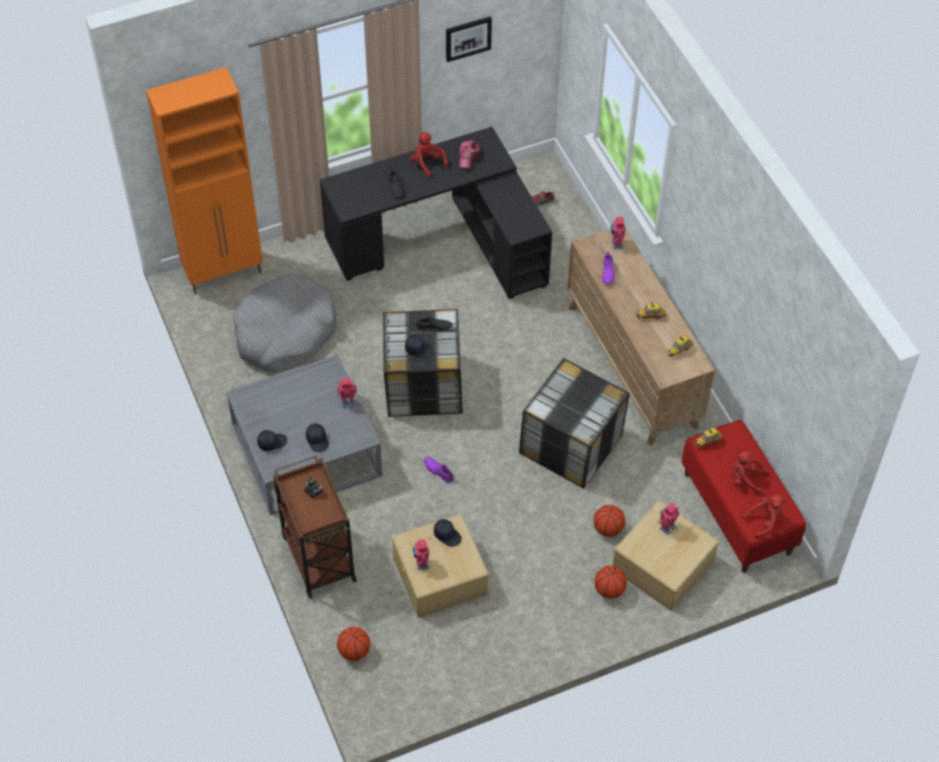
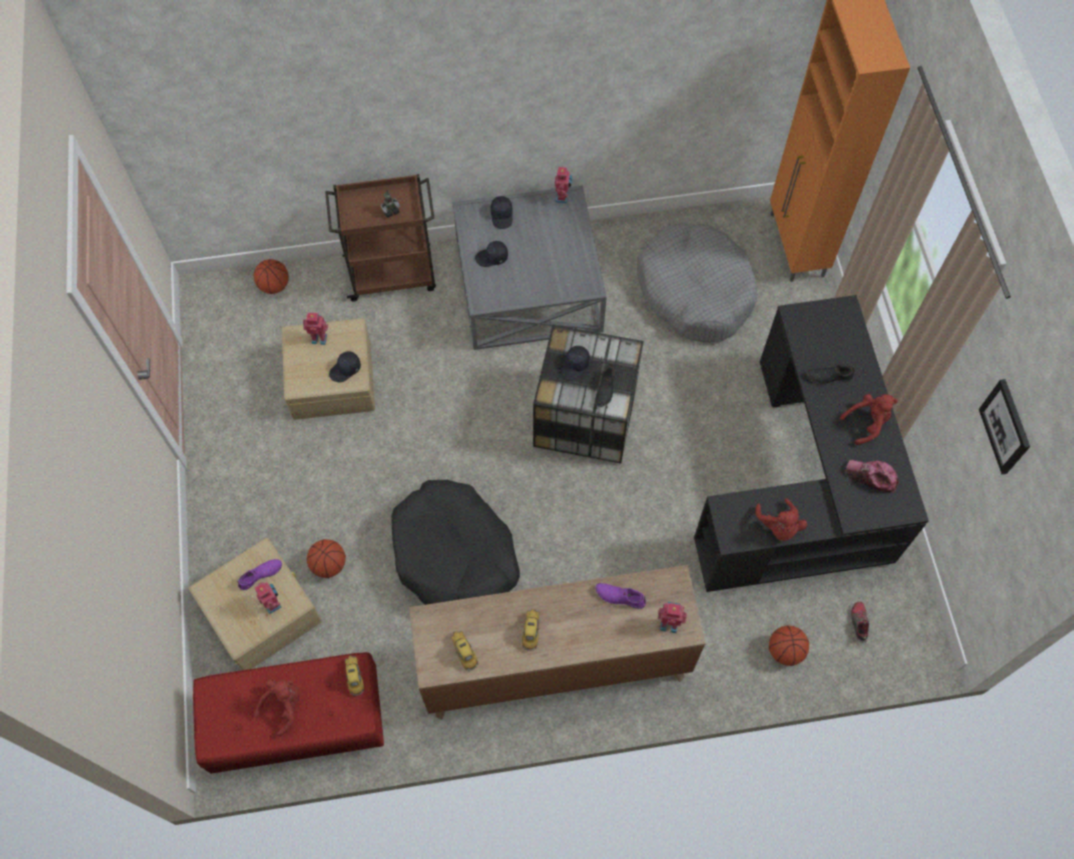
camera: 105 degrees right, 10 degrees up
toy robot [337,378,357,408] -> toy robot moved to [555,167,572,203]
purple shoe [424,456,453,483] -> purple shoe moved to [237,559,282,590]
storage box [519,358,630,489] -> black dog bed [391,480,520,605]
basketball [595,566,627,599] -> basketball moved to [769,625,809,666]
red plush toy [743,495,786,538] -> red plush toy moved to [755,498,807,541]

